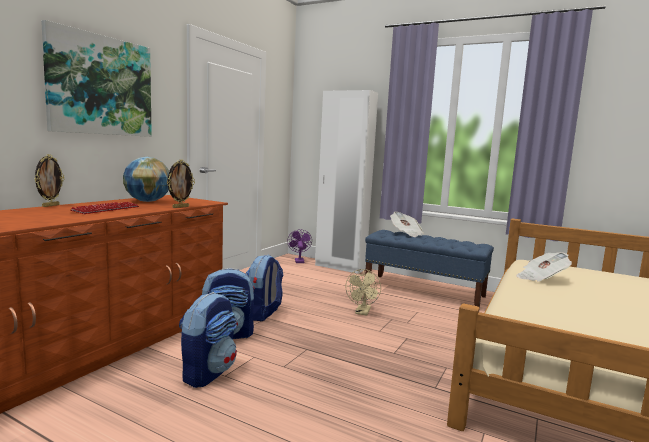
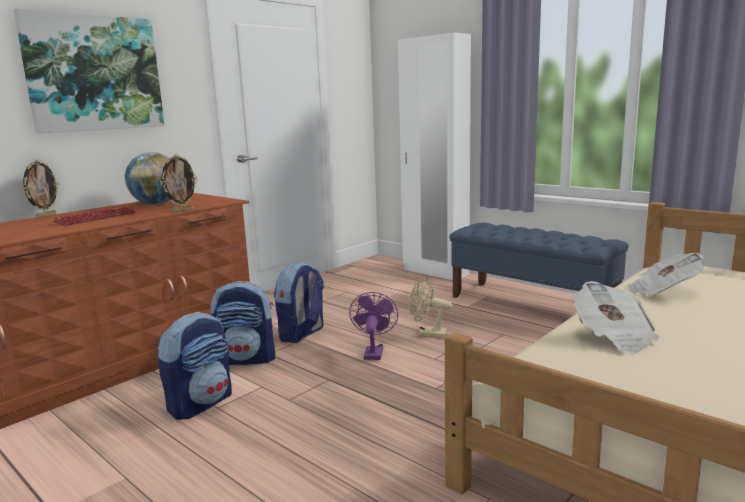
camera: 15 degrees right, 5 degrees up
purple fan [287,229,312,263] -> purple fan moved to [349,292,398,360]
beige fan [346,269,381,316] -> beige fan turned 75 degrees clockwise [409,277,452,338]
newspaper [390,212,424,237] -> newspaper moved to [573,281,659,355]

